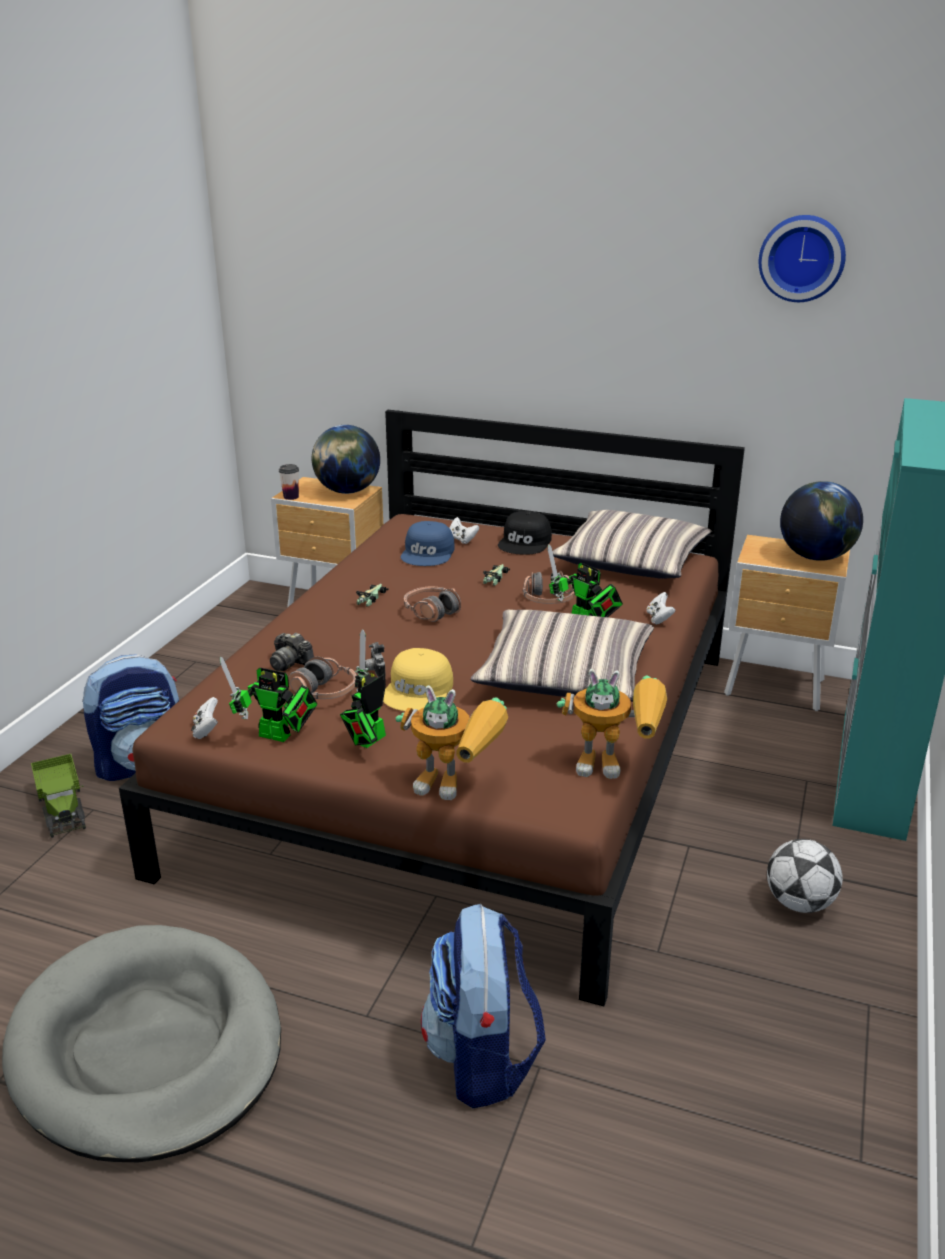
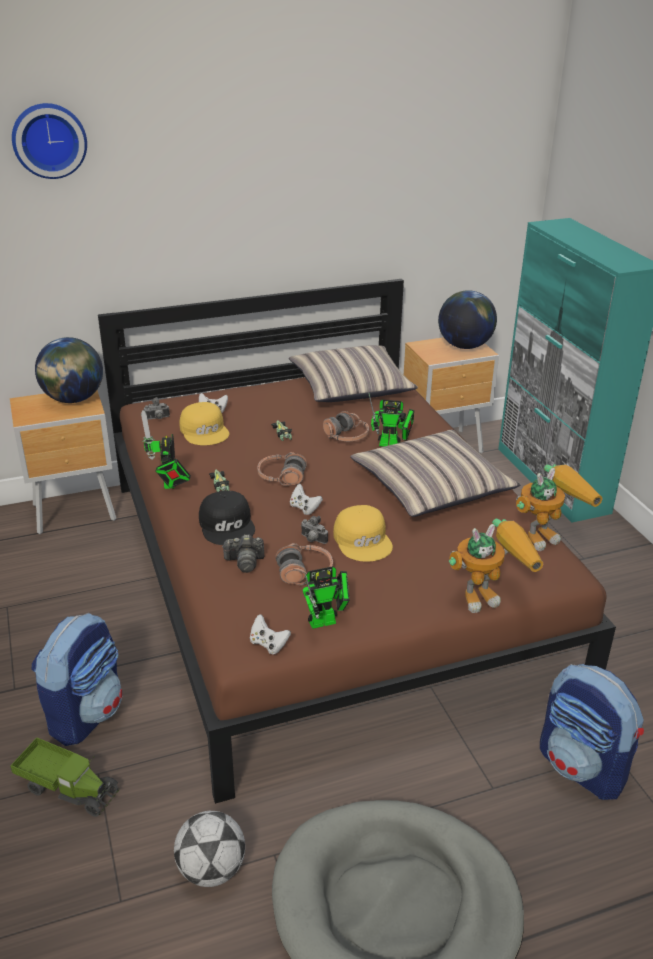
camera: 40 degrees left, 5 degrees up
cup [279,464,299,500] -> none
toy robot [340,630,386,748] -> toy robot moved to [141,410,191,489]
blue cap [401,521,455,566] -> yellow cap [179,402,229,445]
black cap [498,511,552,555] -> black cap moved to [199,491,255,545]
white game controller [647,592,676,624] -> white game controller moved to [290,484,323,515]
wall clock [759,215,846,302] -> wall clock moved to [12,103,87,179]
football [767,839,842,913] -> football moved to [174,811,245,887]
none -> camera [144,397,170,420]

